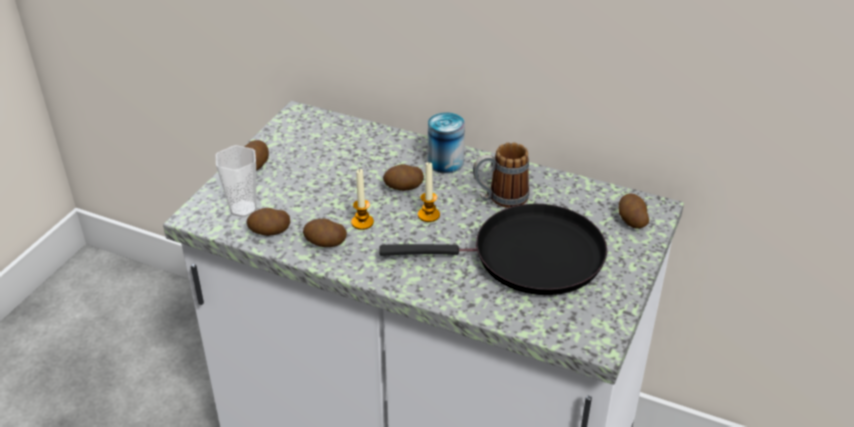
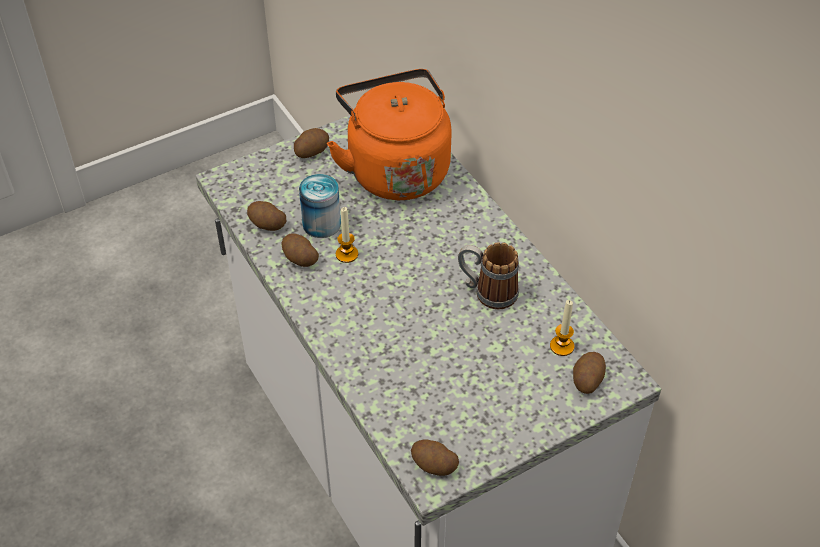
camera: 35 degrees right, 10 degrees up
cup [216,145,257,218] -> none
black frying pan [379,204,607,295] -> none
potato [383,164,424,191] -> potato moved to [411,440,459,476]
candle [418,162,440,222] -> candle moved to [550,300,574,356]
can [428,112,465,173] -> can moved to [299,174,341,238]
none -> orange kettle [327,69,452,200]

